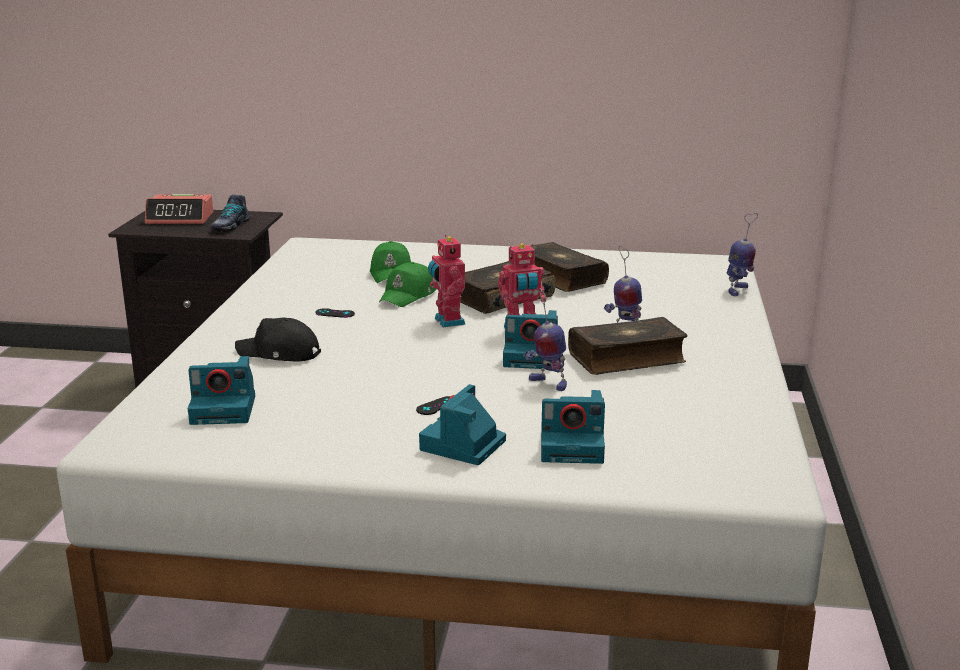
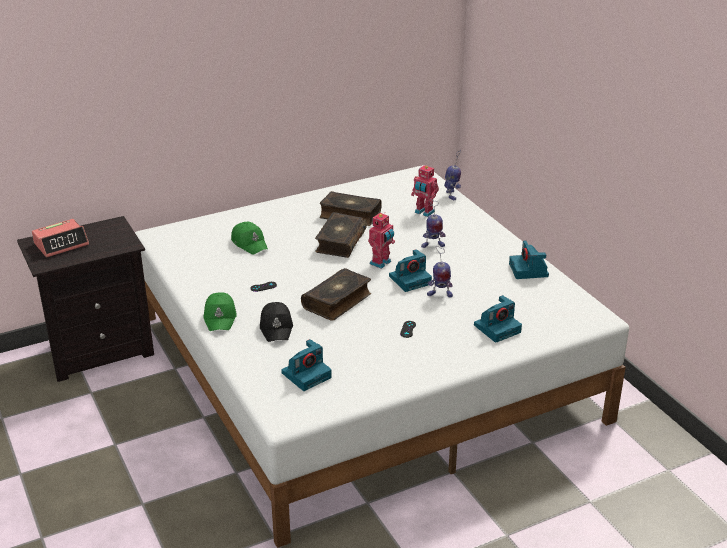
camera: 35 degrees left, 10 degrees up
shoe [210,195,250,233] -> none
black cap [235,317,321,361] -> black cap turned 75 degrees counterclockwise [260,302,293,342]
green cap [379,262,437,307] -> green cap moved to [203,292,237,331]
camera [419,384,506,465] -> camera moved to [509,240,549,279]
toy robot [428,235,466,327] -> toy robot moved to [411,165,439,217]
book [568,317,688,375] -> book moved to [301,268,371,321]

